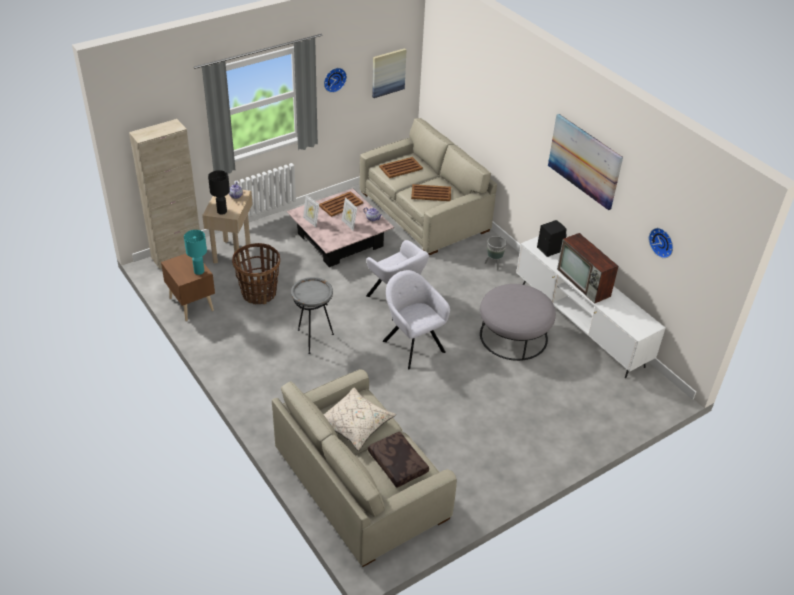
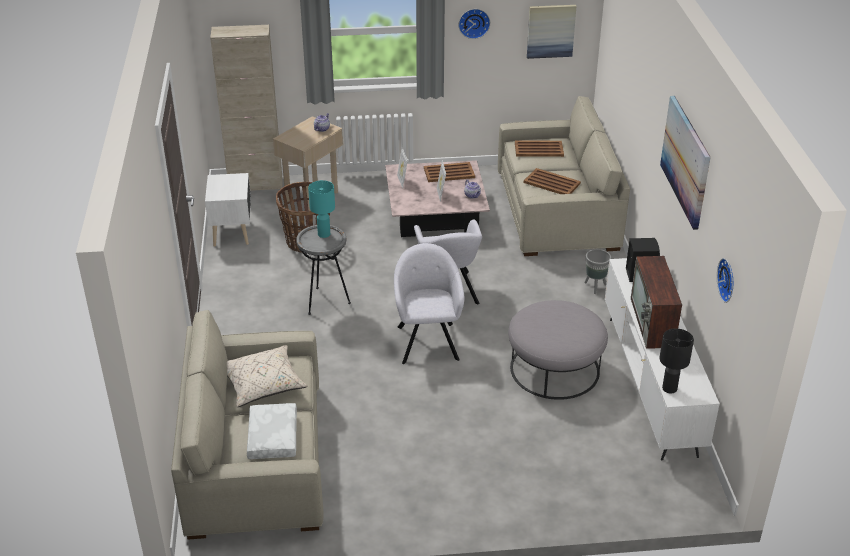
camera: 30 degrees right, 5 degrees down
brown nightstand [161,253,215,321] -> white nightstand [205,173,251,247]
turquoise table lamp [184,230,207,275] -> turquoise table lamp moved to [308,180,335,238]
black table lamp [208,170,230,215] -> black table lamp moved to [660,328,694,393]
brown pillow [368,431,429,488] -> white pillow [247,403,297,459]

